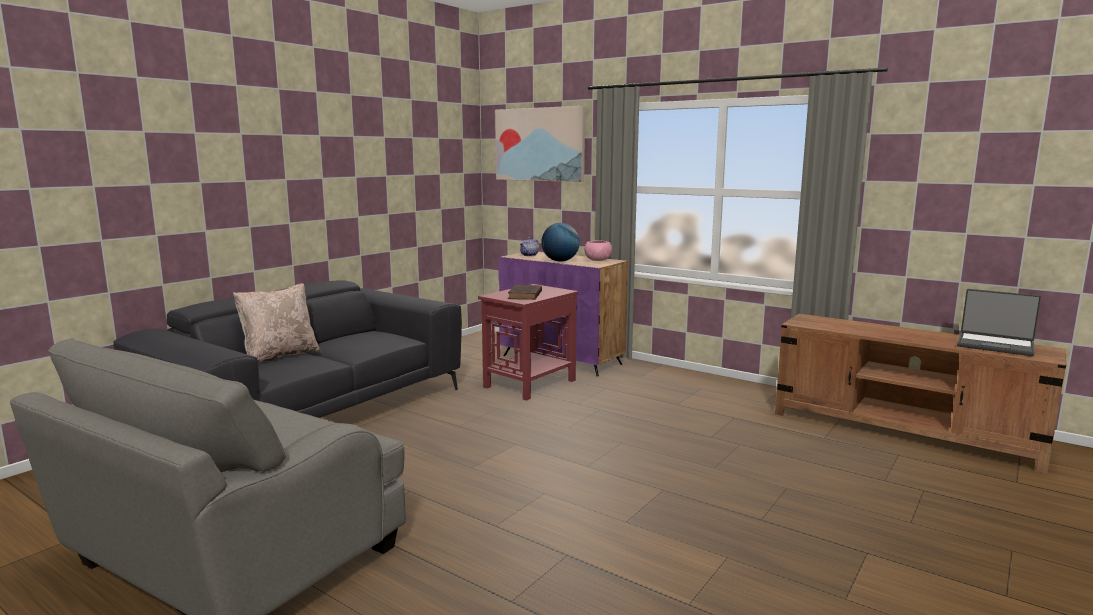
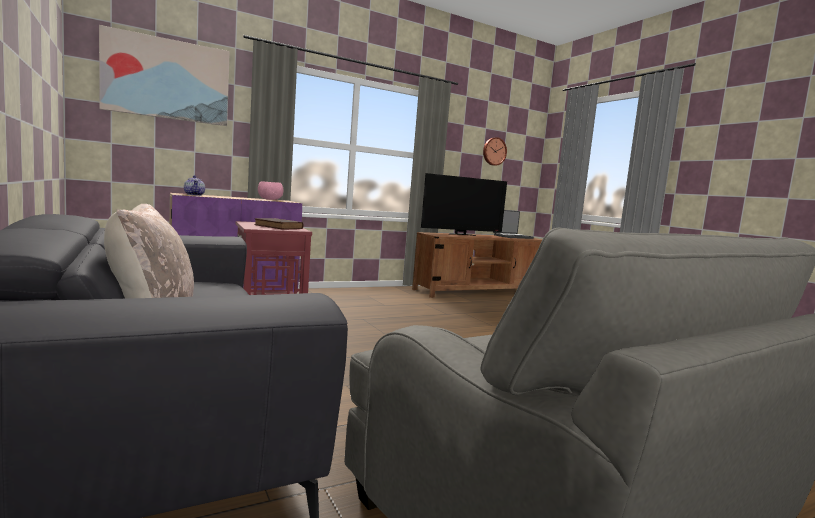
camera: 65 degrees left, 5 degrees down
globe [541,223,580,262] -> none
none -> television [421,173,507,236]
none -> wall clock [483,137,507,166]

